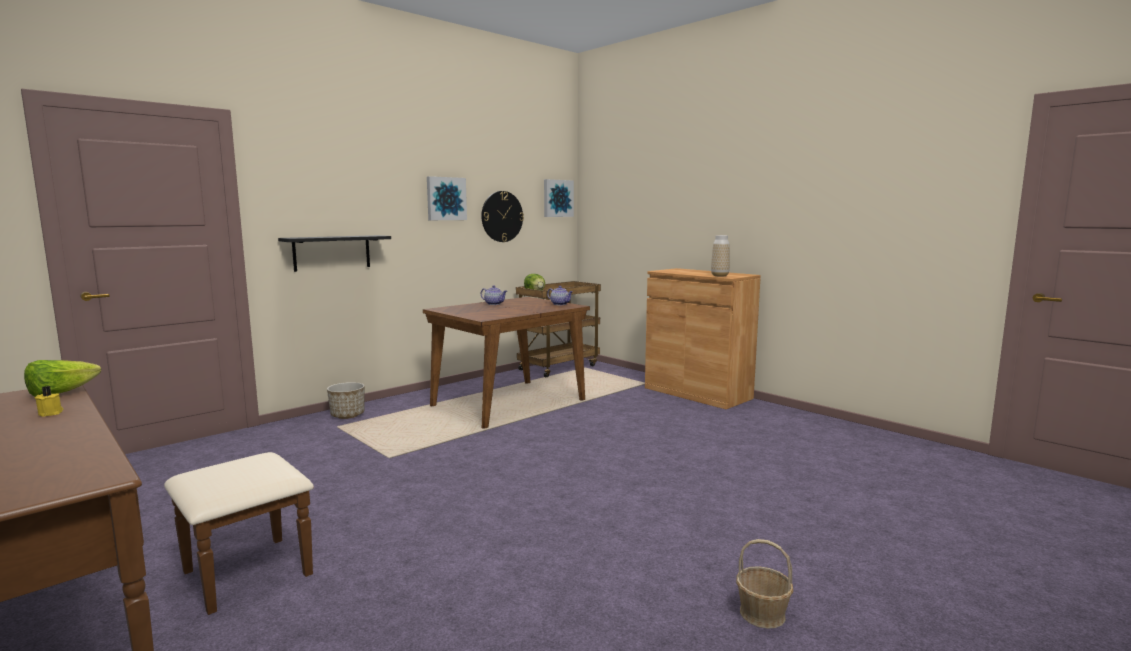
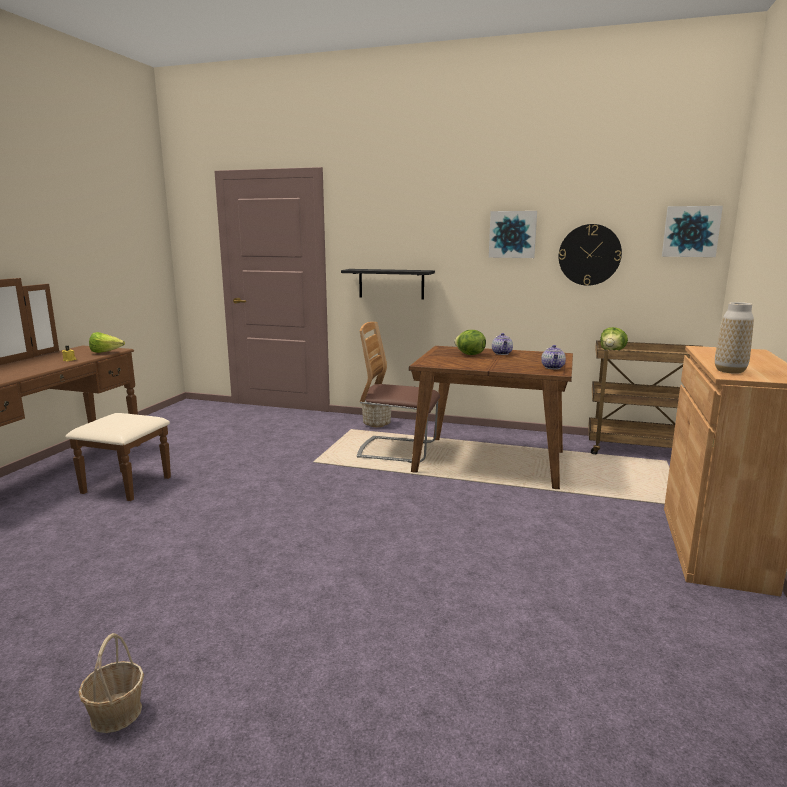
camera: 60 degrees right, 5 degrees up
none -> chair [357,322,440,463]
none -> lettuce [454,330,486,355]

